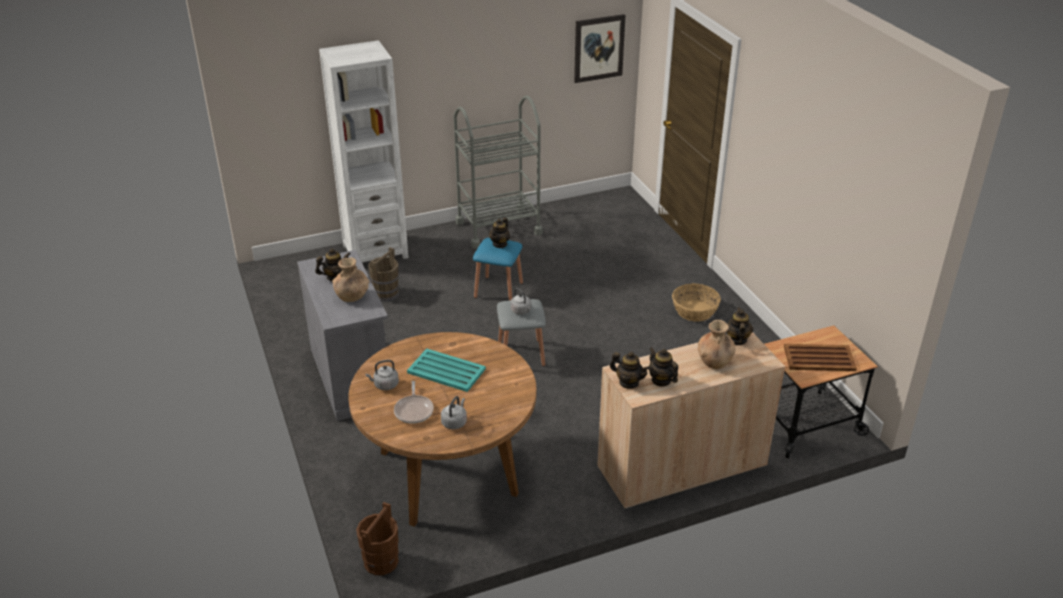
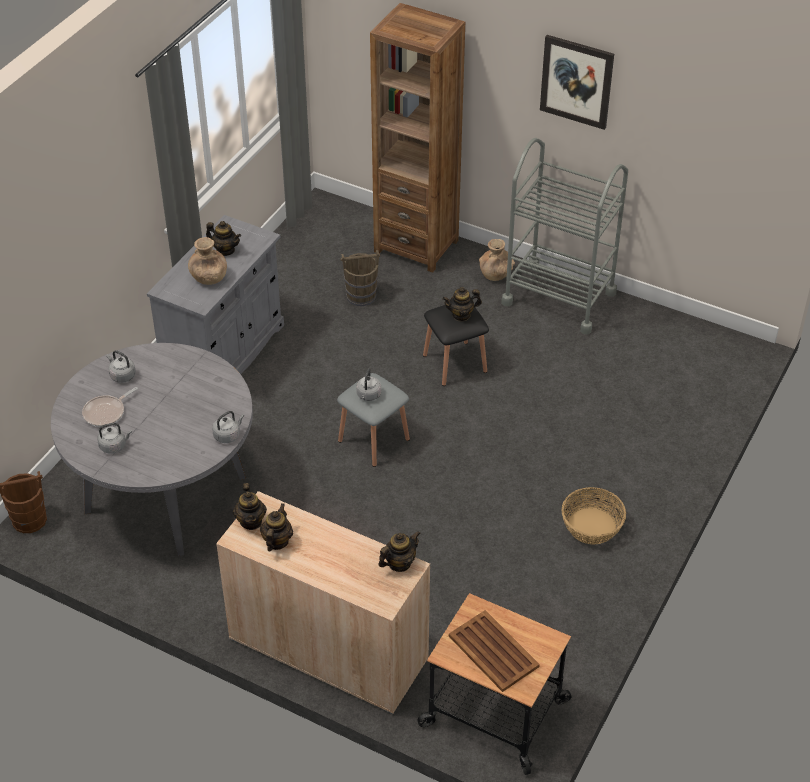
camera: 50 degrees right, 10 degrees up
white bookcase [319,40,409,262] -> brown bookcase [370,3,465,273]
brown dining table [348,332,537,527] -> grey dining table [51,343,253,556]
turquoise tray [407,348,486,392] -> none
blue stool [473,238,523,300] -> black stool [423,305,489,386]
picture [574,14,626,83] -> picture moved to [540,35,614,130]
brown vase [698,320,736,369] -> brown vase moved to [479,239,515,281]
none -> grey kettle [212,411,244,443]

